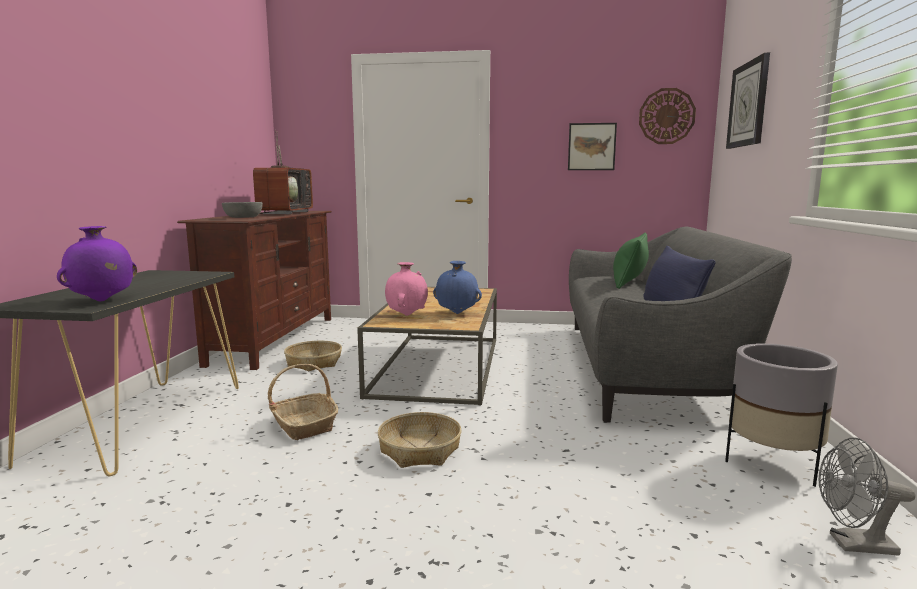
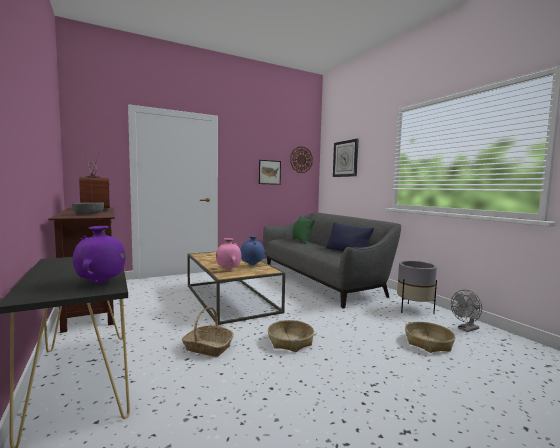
camera: 35 degrees left, 5 degrees down
basket [284,341,342,371] -> basket moved to [405,322,455,353]

